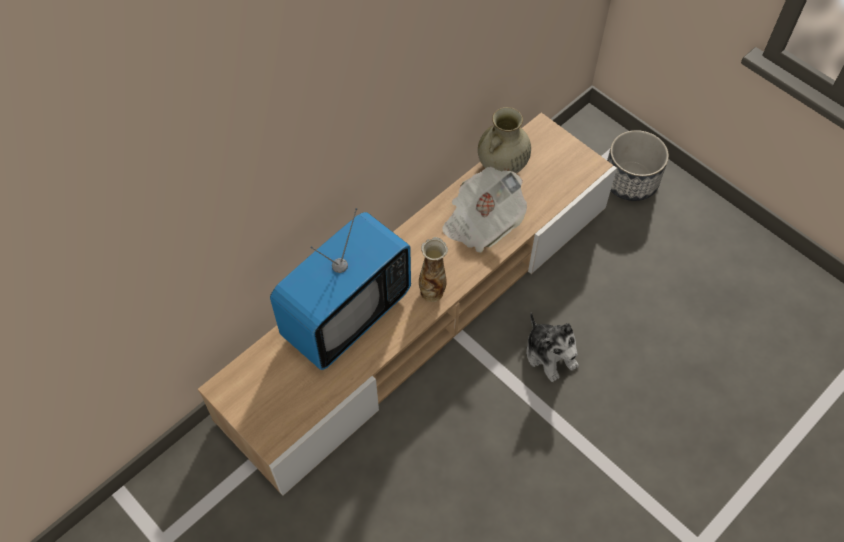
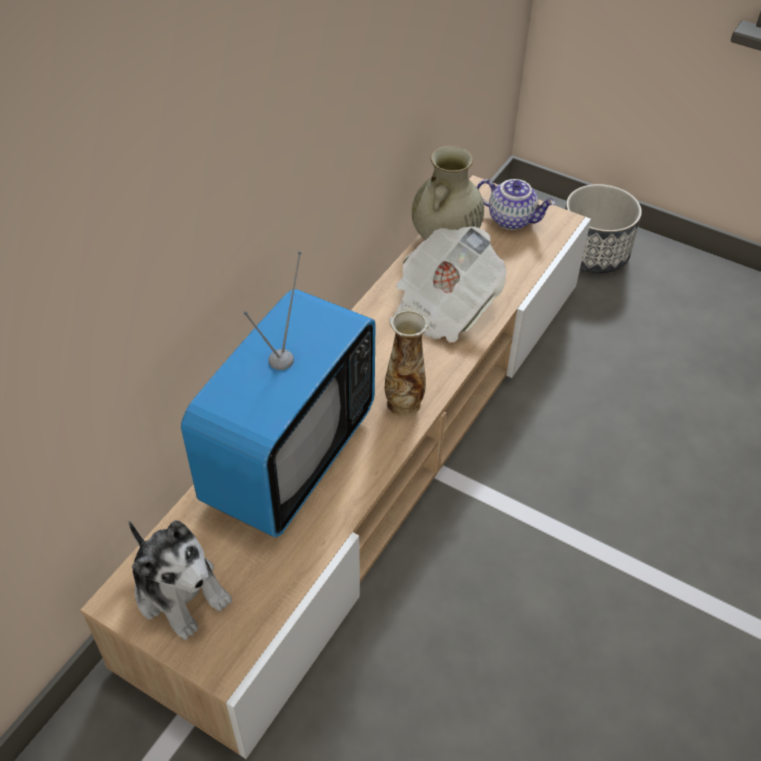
camera: 15 degrees left, 10 degrees down
plush toy [526,312,579,382] -> plush toy moved to [129,520,232,640]
none -> teapot [477,179,556,230]

